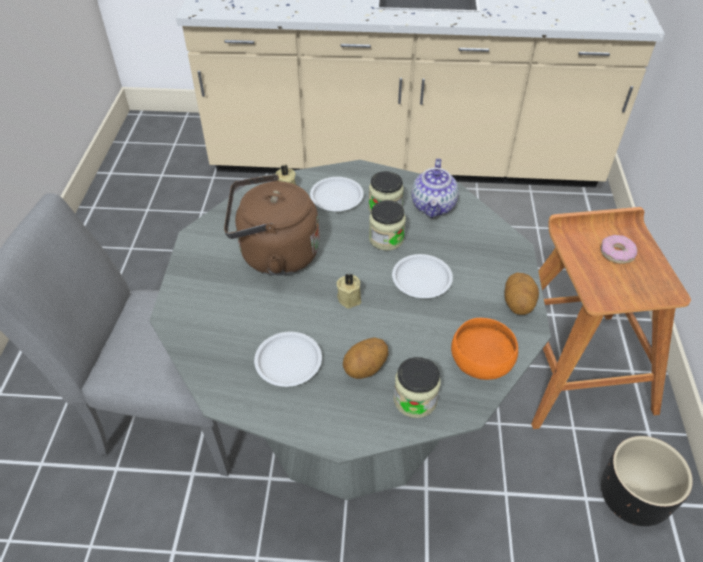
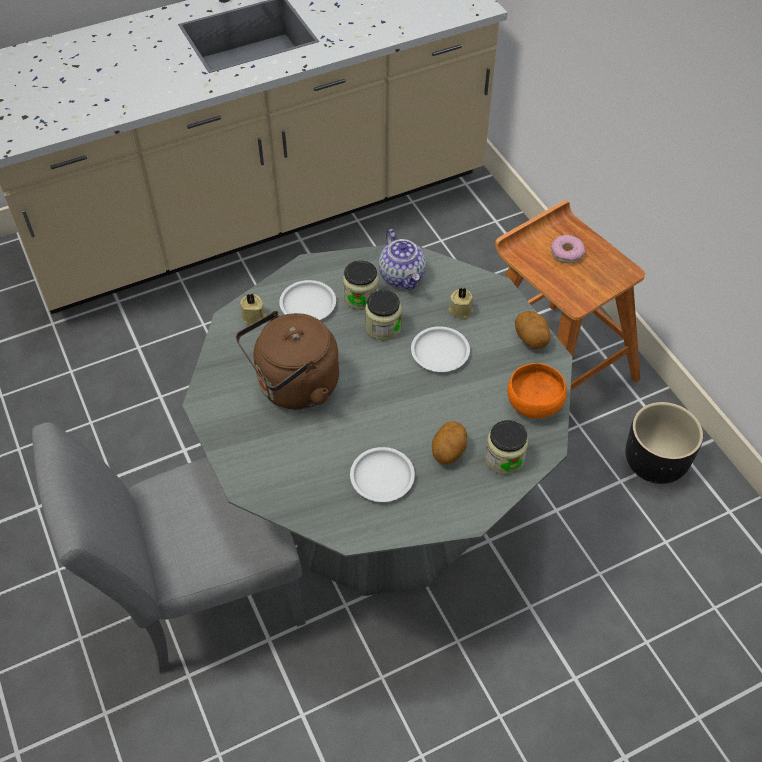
camera: 30 degrees left, 5 degrees up
beige candle [337,273,361,309] -> beige candle moved to [449,287,473,319]

